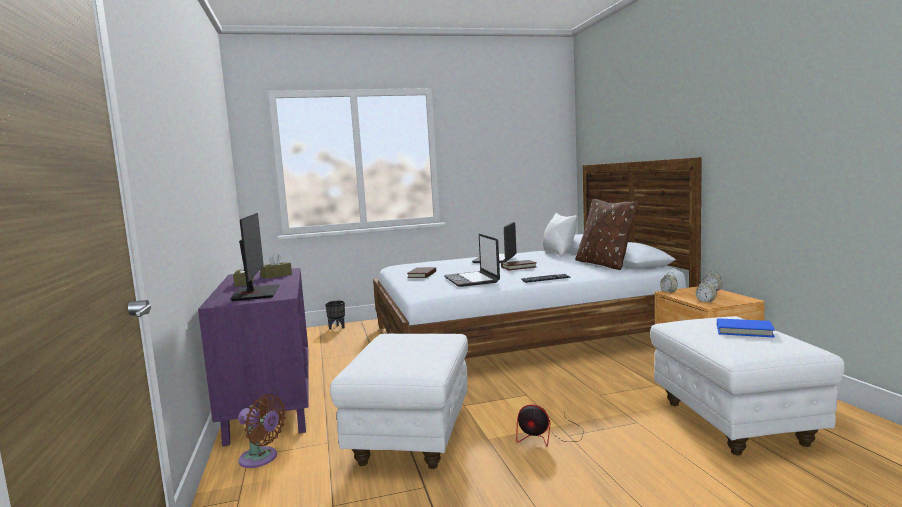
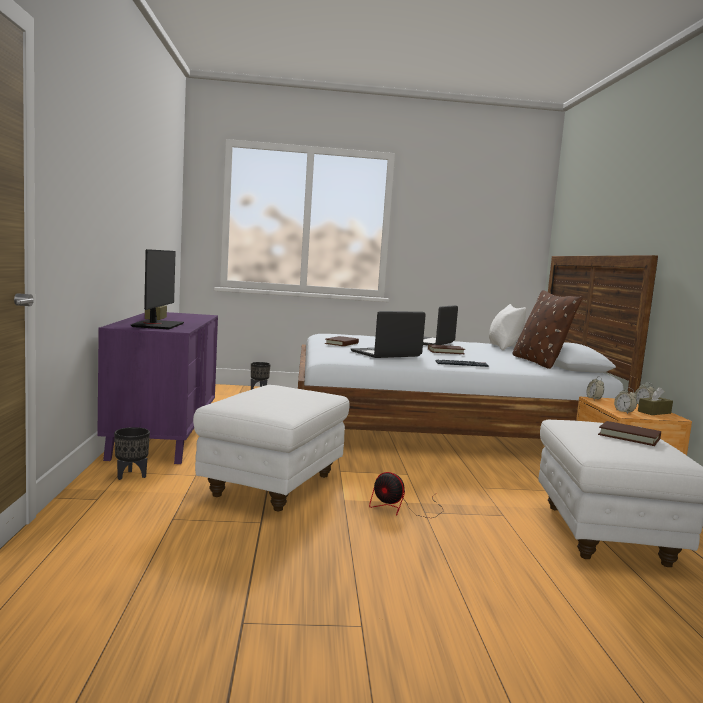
camera: 10 degrees right, 0 degrees up
brown fan [238,394,286,468] -> black planter [114,427,150,480]
brown tissue box [260,253,292,279] -> brown tissue box moved to [638,387,673,415]
laptop [444,234,500,287] -> laptop turned 60 degrees clockwise [351,311,426,358]
blue book [717,318,775,337] -> brown book [598,421,661,446]

